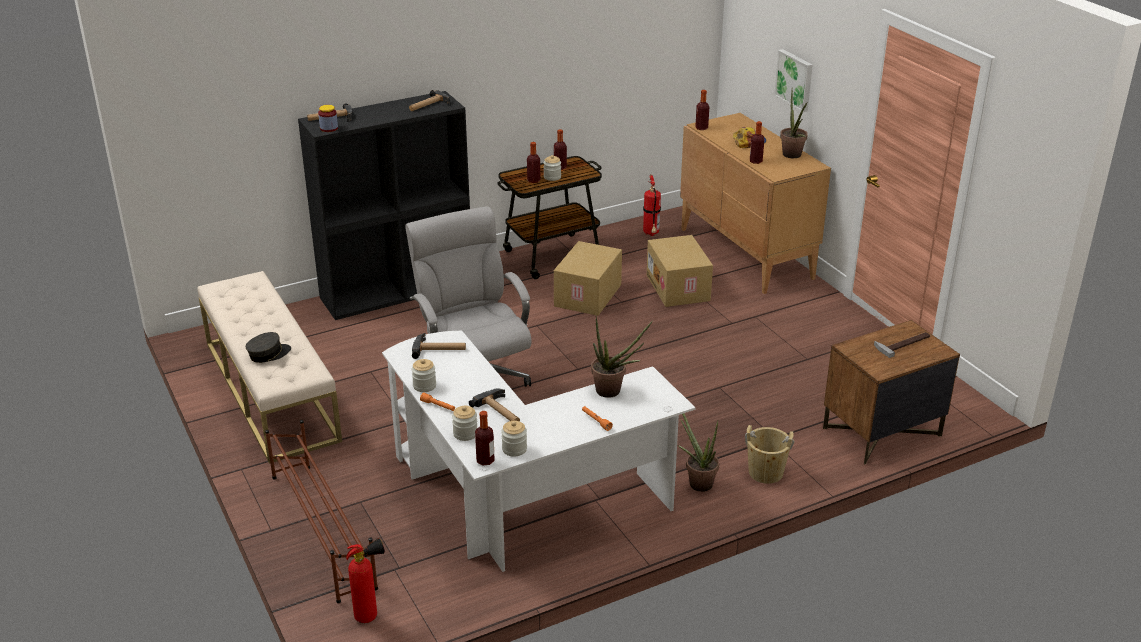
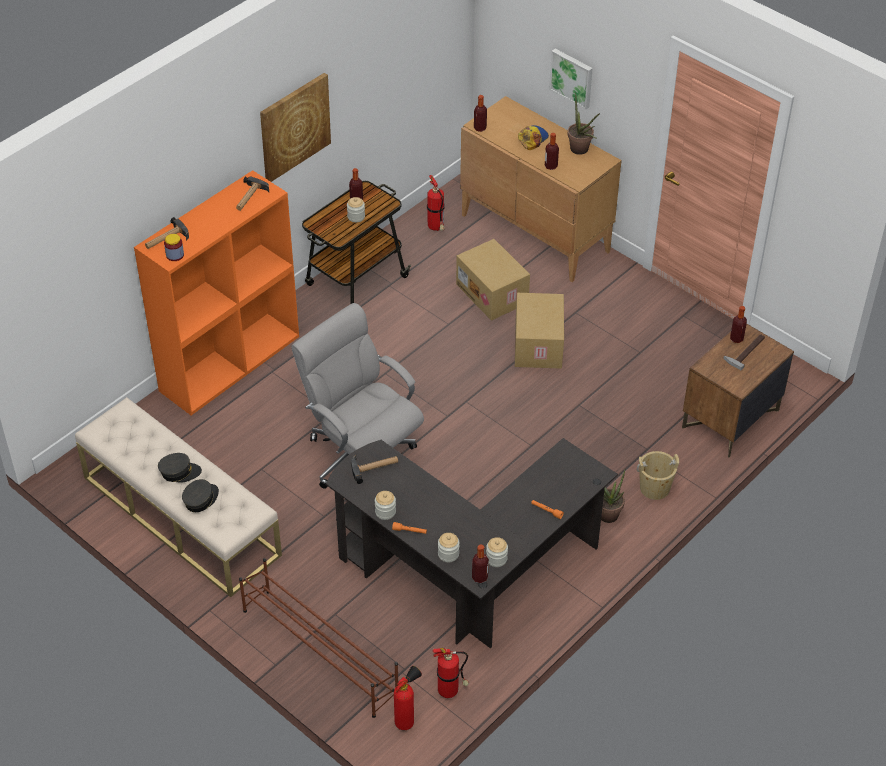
camera: 20 degrees left, 15 degrees up
black bookcase [298,91,470,320] -> orange bookcase [134,170,299,415]
white desk [382,331,696,572] -> black desk [326,438,618,648]
hammer [469,389,520,421] -> none
bottle [527,142,540,183] -> bottle moved to [730,306,747,343]
cardboard box [554,241,622,316] -> cardboard box moved to [515,293,564,369]
potted plant [591,316,653,398] -> none
none -> grey cap [158,453,202,482]
none -> picture [260,73,331,182]
none -> fire extinguisher [433,648,469,698]

